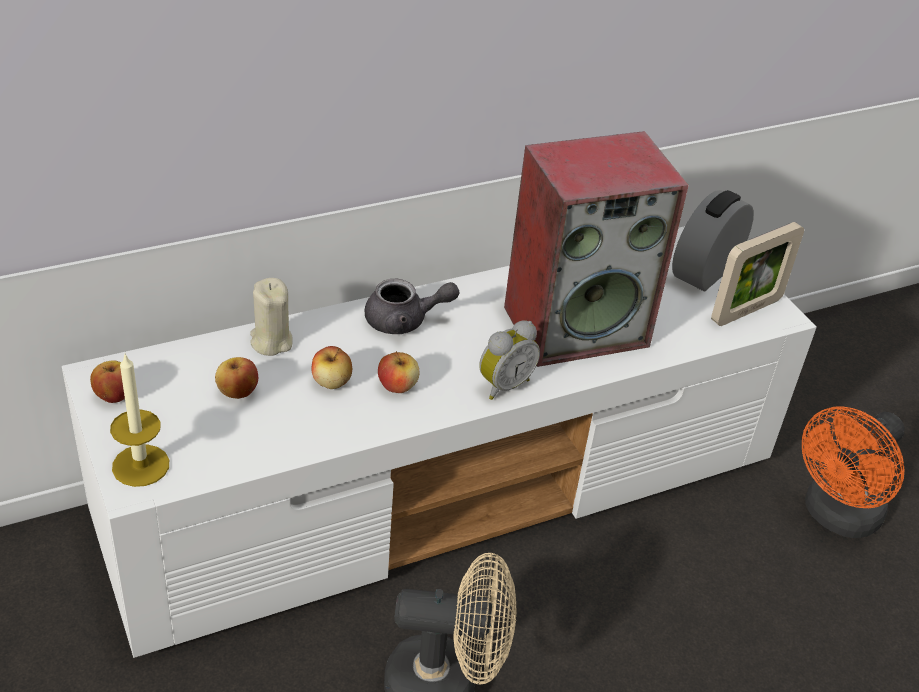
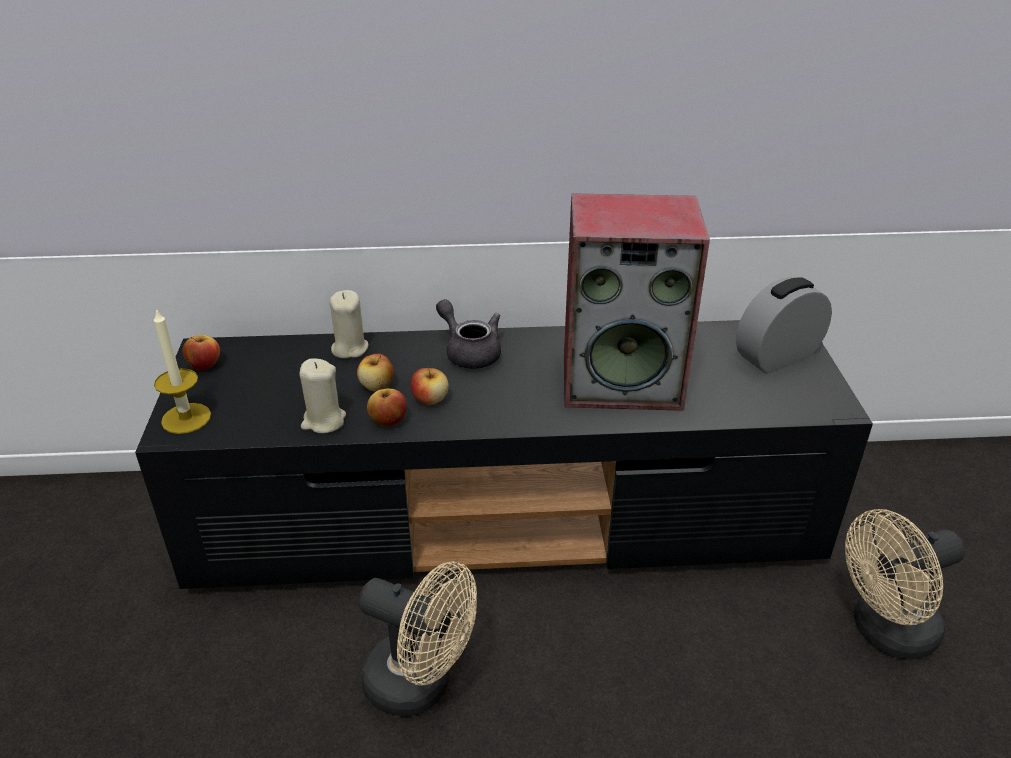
camera: 25 degrees right, 5 degrees down
white tv stand [62,226,817,658] -> black tv stand [135,320,873,589]
apple [215,357,258,399] -> apple moved to [367,389,407,426]
grey teapot [364,279,459,334] -> grey teapot turned 150 degrees counterclockwise [436,299,501,369]
alarm clock [479,320,540,400] -> none
picture frame [711,222,804,326] -> none
orange fan [802,406,905,538] -> beige fan [845,509,965,660]
none -> beige candle [299,358,346,433]

